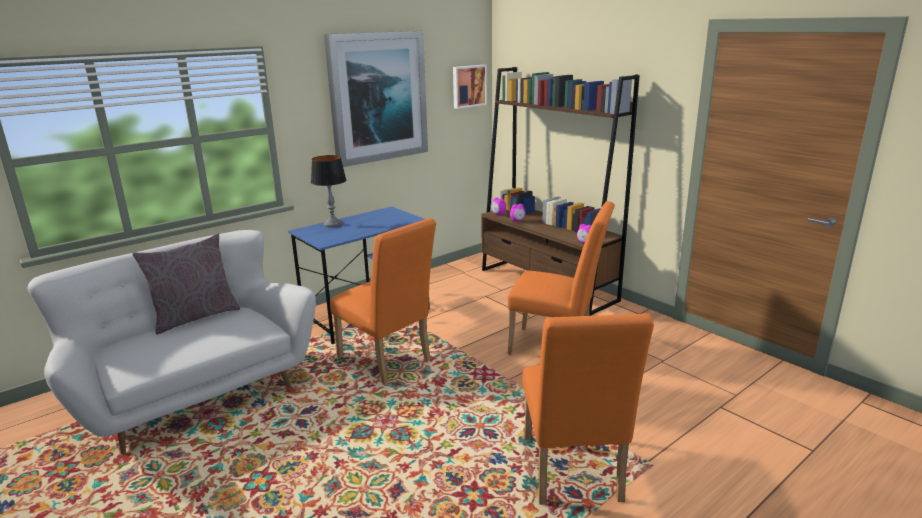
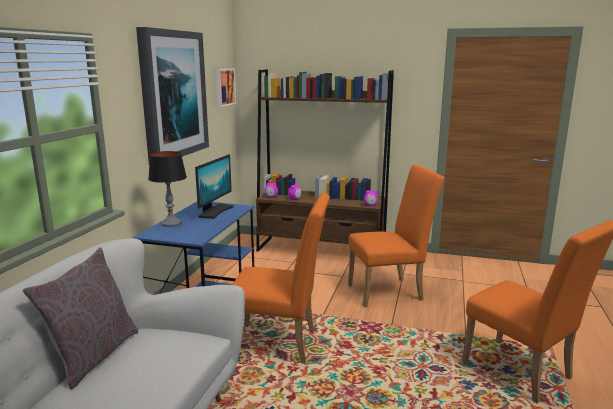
camera: 35 degrees left, 5 degrees down
none -> monitor [195,154,233,219]

